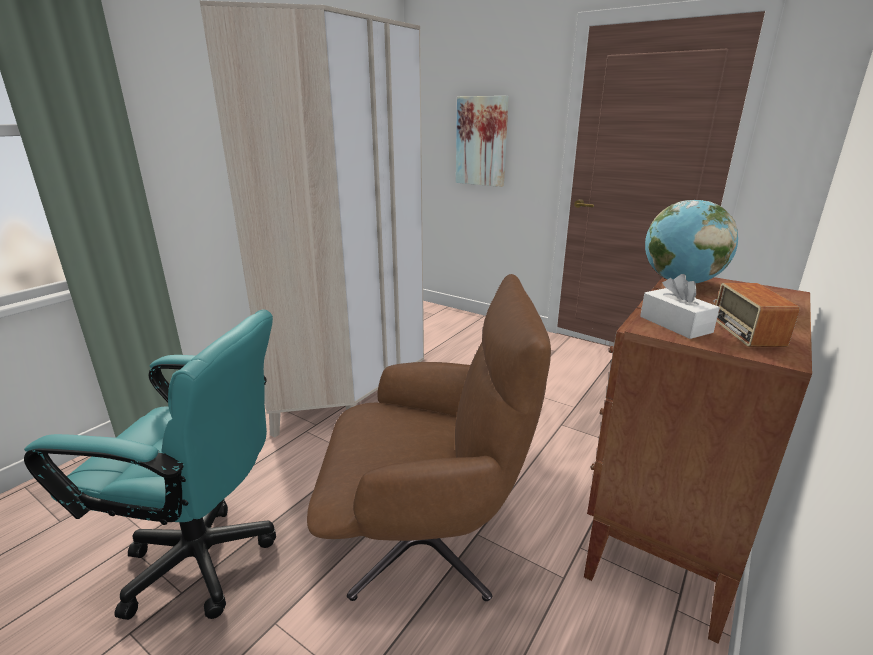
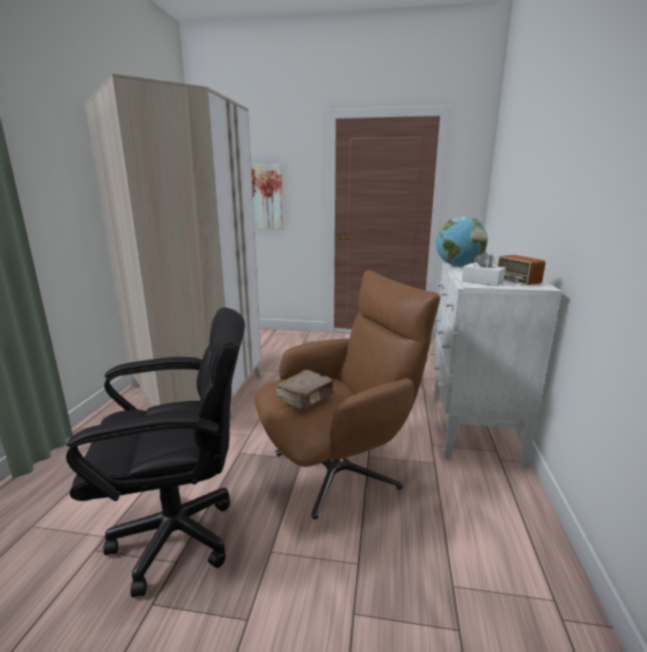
camera: 25 degrees left, 5 degrees down
turquoise office chair [24,310,276,620] -> black office chair [66,307,245,597]
brown dresser [584,277,812,644] -> white dresser [431,263,562,467]
none -> brown book [276,370,334,409]

